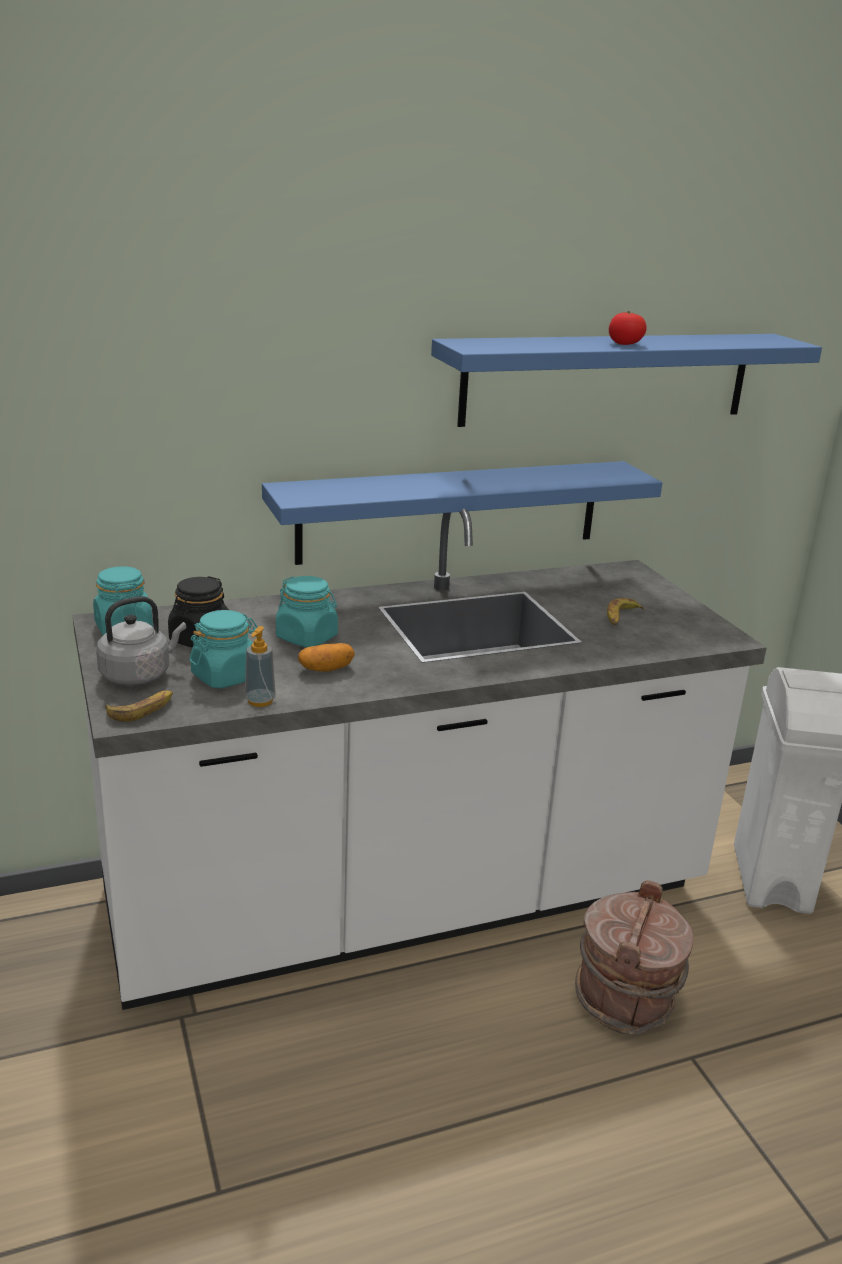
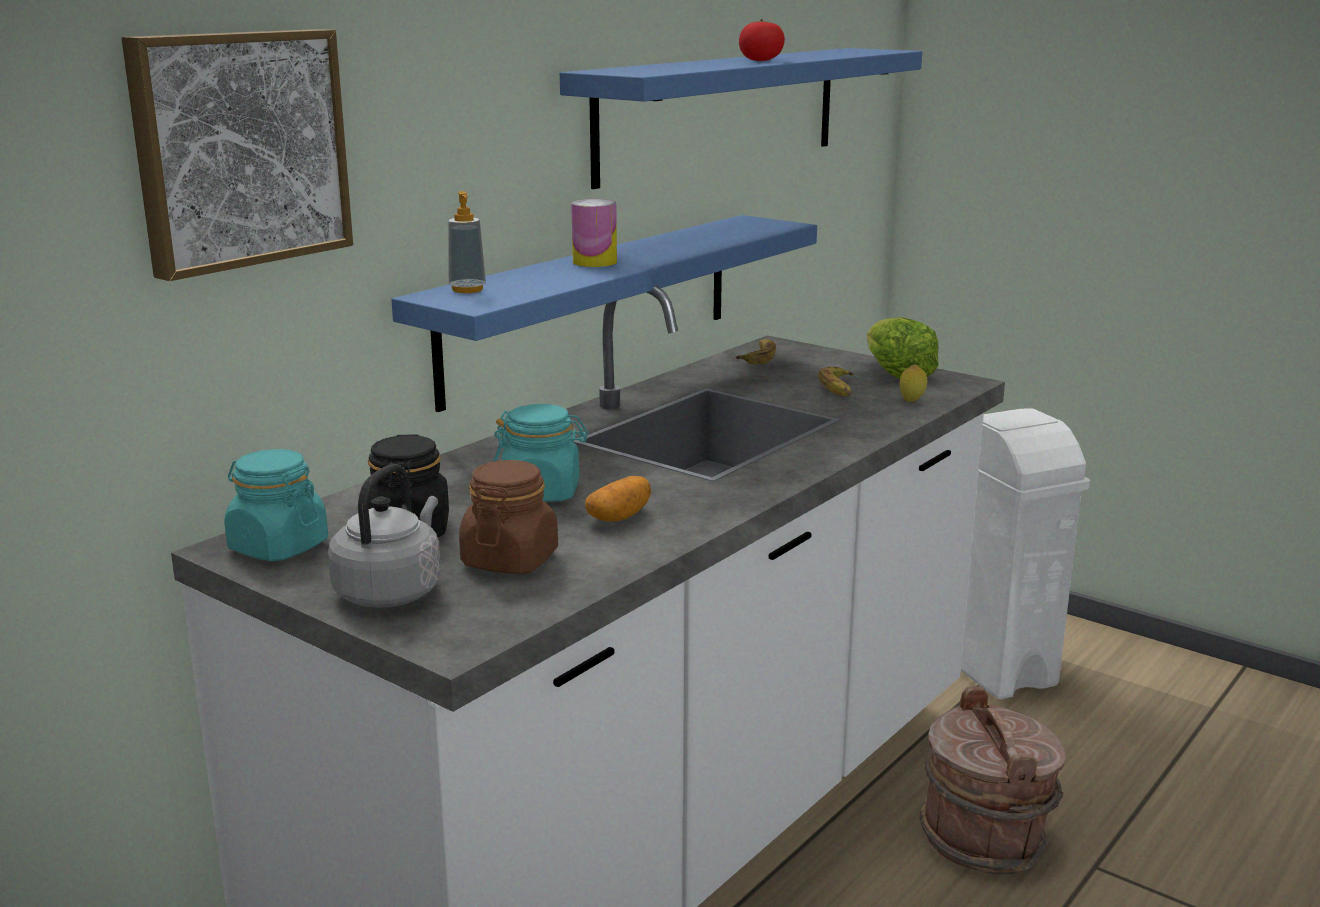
camera: 30 degrees left, 5 degrees down
banana [105,690,173,722] -> banana moved to [736,339,776,364]
turquoise jar [190,610,257,688] -> brown jar [459,460,558,574]
soap dispenser [245,626,276,707] -> soap dispenser moved to [448,191,486,293]
none -> picture [121,29,353,281]
none -> can [571,199,617,267]
none -> lettuce [867,317,939,379]
none -> lemon [900,364,927,402]

